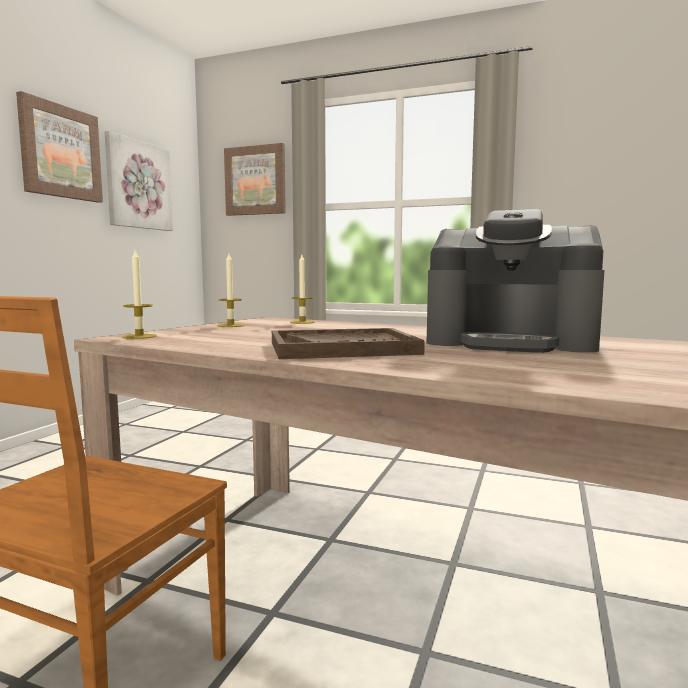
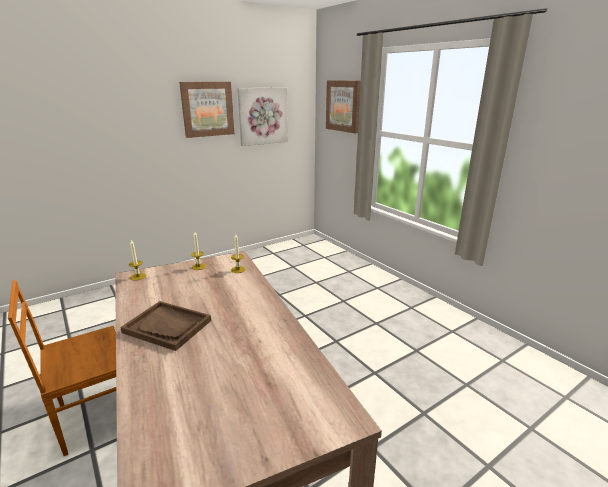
camera: 35 degrees right, 15 degrees up
coffee machine [427,209,605,353] -> none

